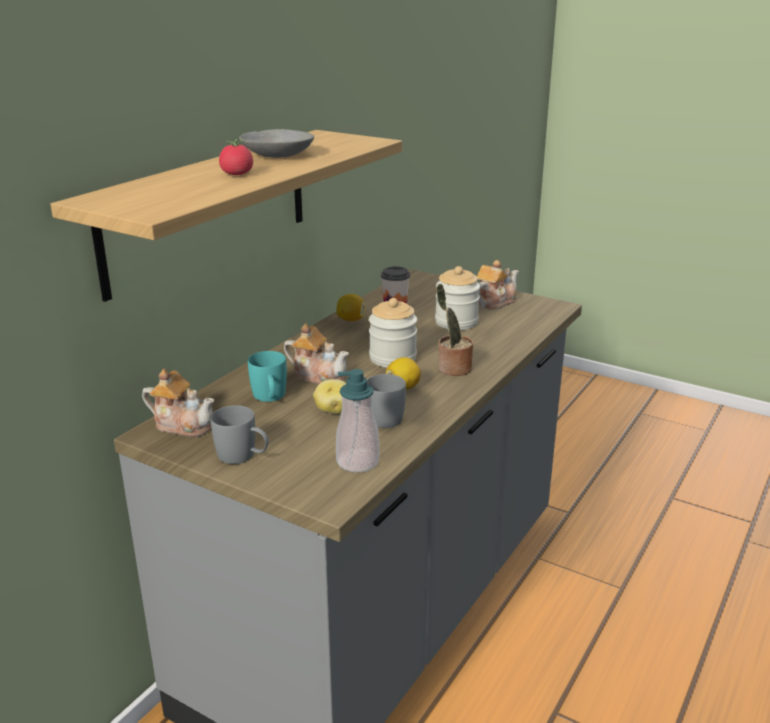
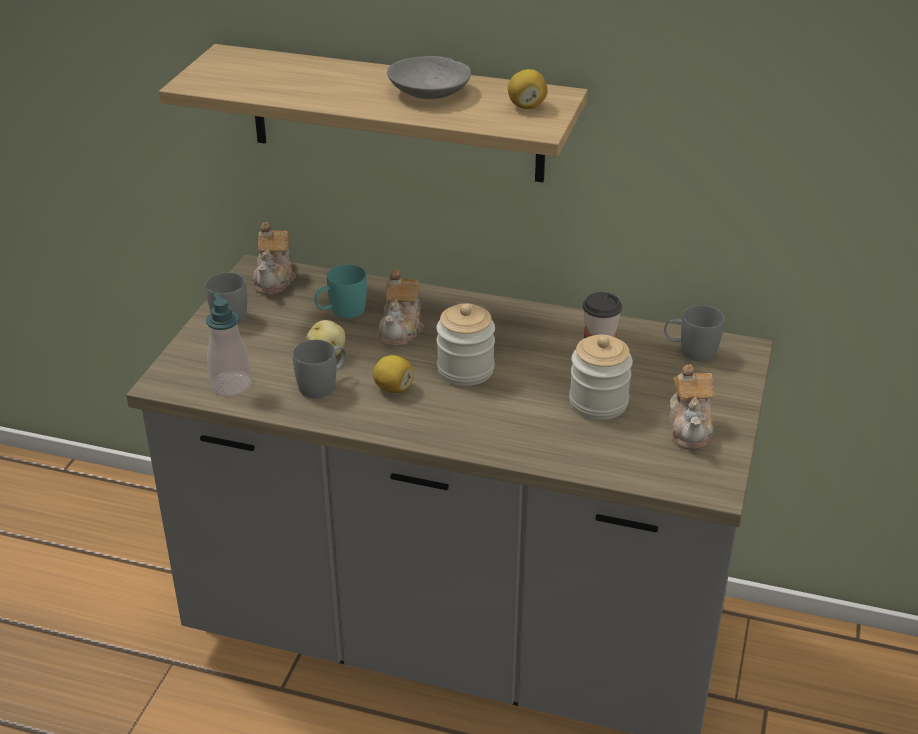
camera: 75 degrees right, 10 degrees up
tomato [219,139,253,175] -> none
lemon [336,294,365,321] -> lemon moved to [508,69,547,109]
potted plant [437,284,473,376] -> none
teapot [477,260,519,310] -> teapot turned 60 degrees clockwise [669,364,714,449]
none -> grey mug [664,305,724,362]

